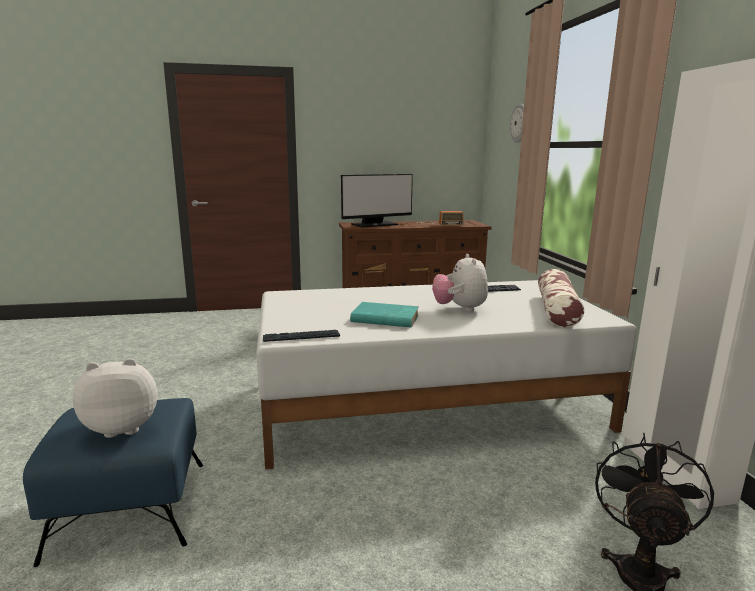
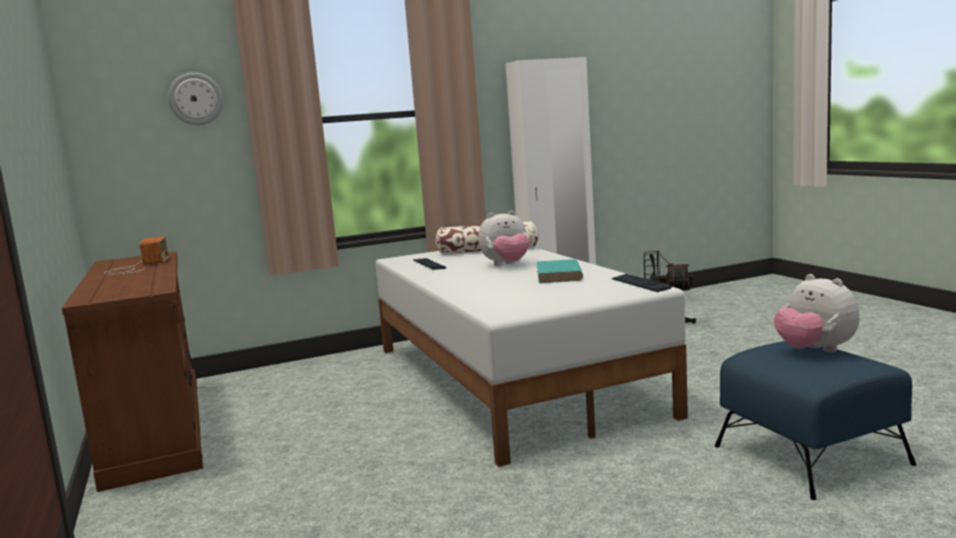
camera: 100 degrees left, 5 degrees down
monitor [341,174,413,228] -> none

